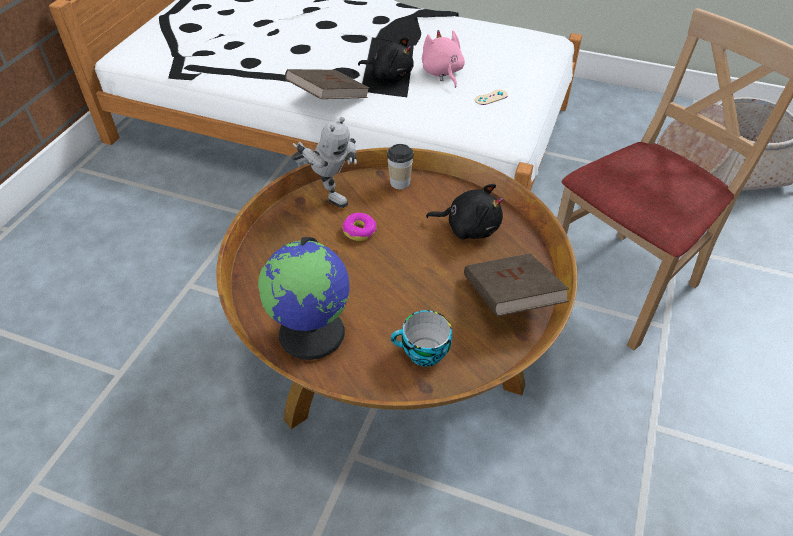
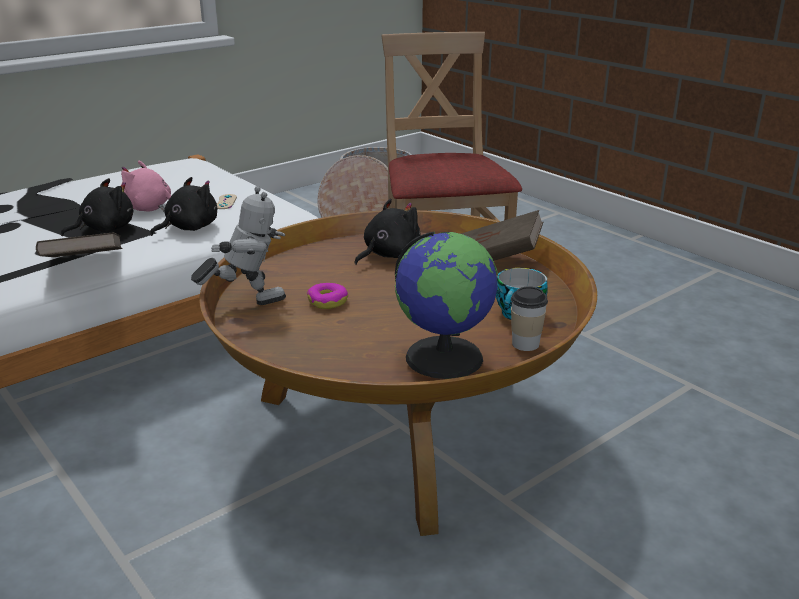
camera: 60 degrees left, 20 degrees down
cup [387,144,414,189] -> cup moved to [511,286,548,351]
none -> black plush toy [150,177,218,236]

